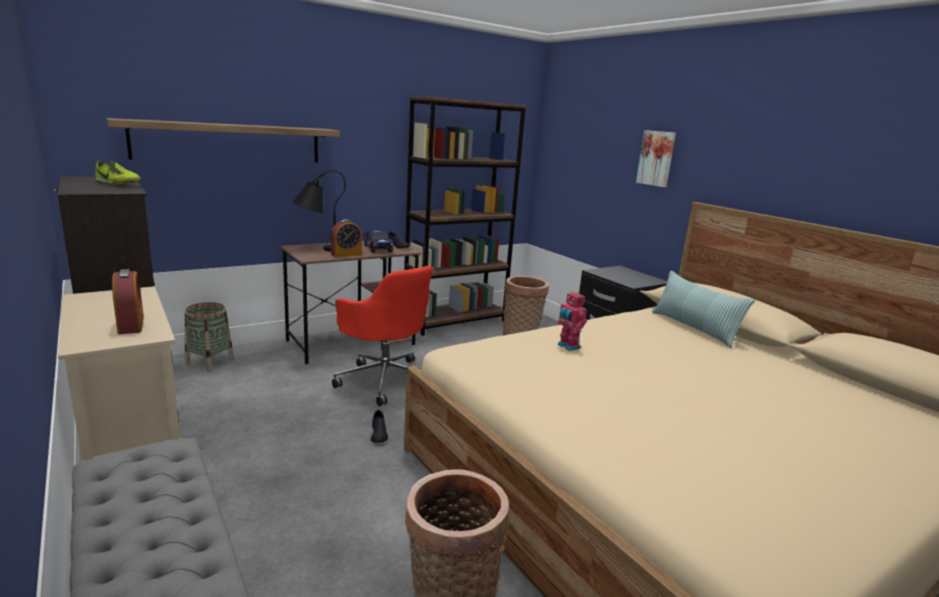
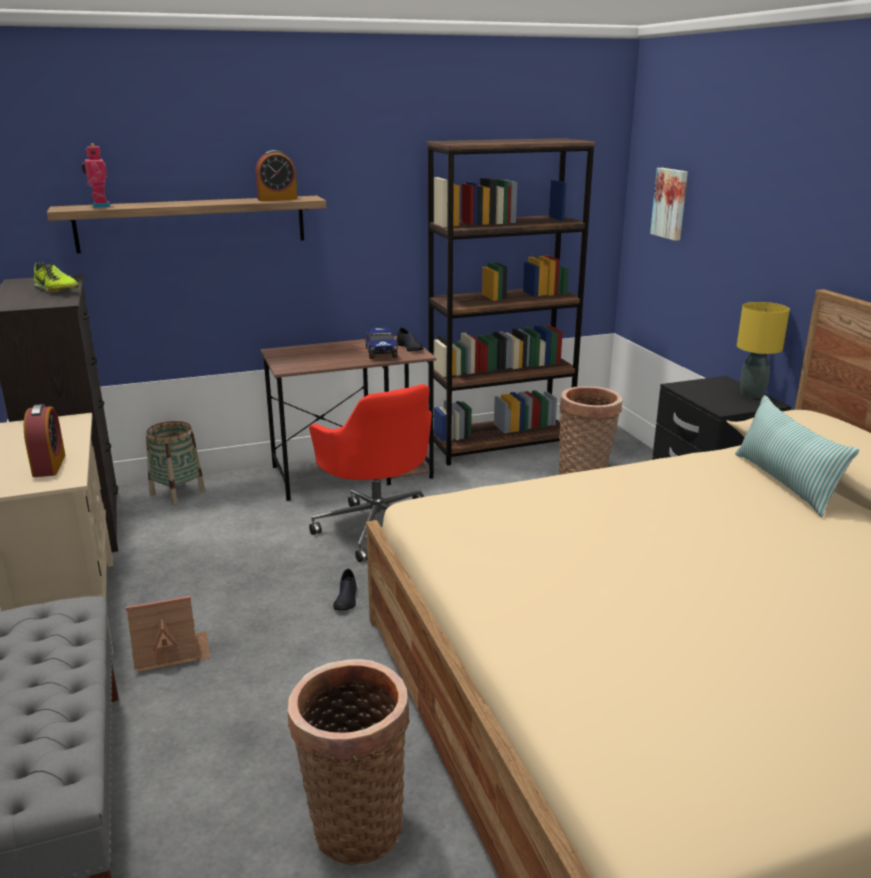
camera: 15 degrees right, 5 degrees up
black table lamp [293,170,346,252] -> none
alarm clock [331,219,362,257] -> alarm clock moved to [255,150,297,201]
toy robot [556,292,587,351] -> toy robot moved to [82,143,111,208]
picture [636,130,676,187] -> picture moved to [650,168,688,241]
none -> toy house [126,596,210,673]
none -> yellow table lamp [737,302,790,398]

